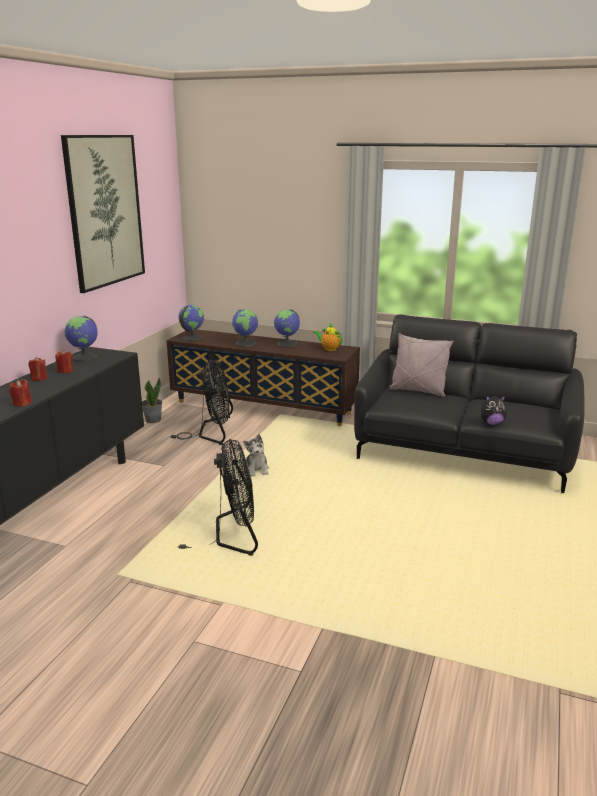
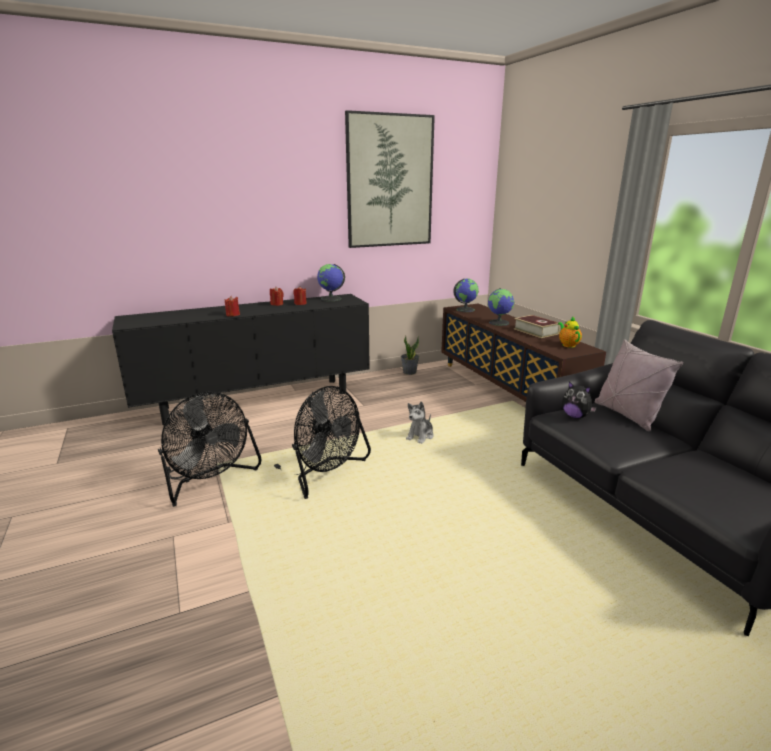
camera: 45 degrees right, 0 degrees up
black fan [170,360,233,445] -> black fan moved to [158,391,261,507]
globe [274,309,300,347] -> book [514,315,560,338]
plush toy [481,396,507,425] -> plush toy moved to [562,381,597,419]

